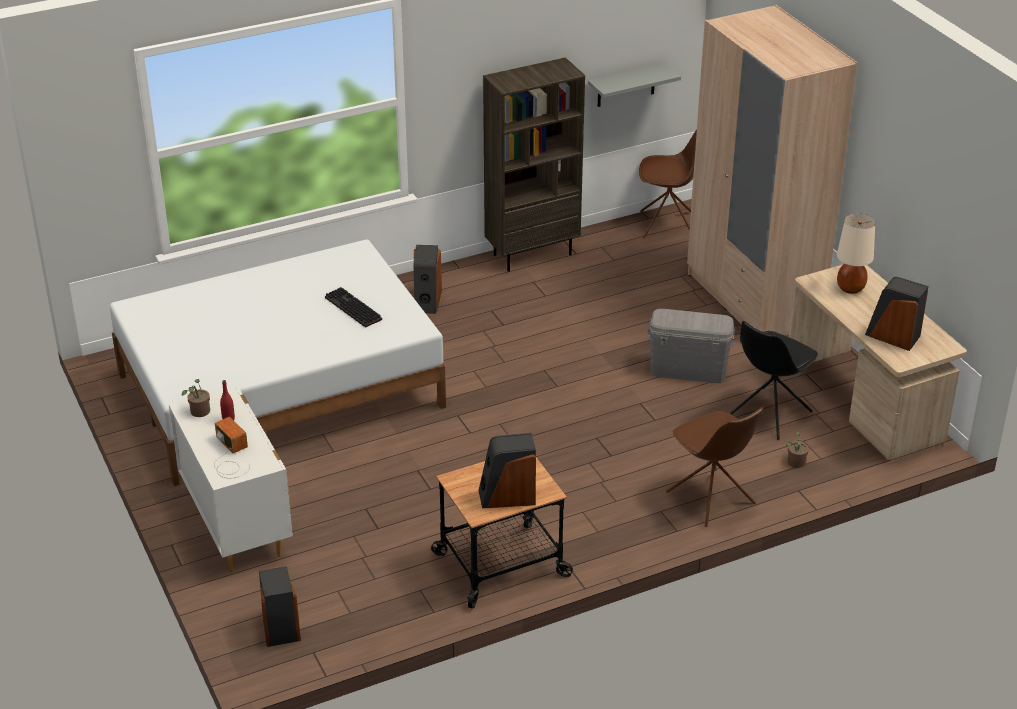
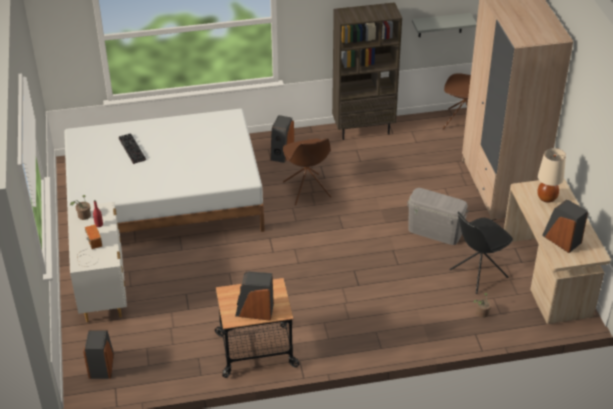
camera: 15 degrees right, 5 degrees up
keyboard [325,287,382,328] -> keyboard moved to [119,133,146,164]
brown chair [666,407,764,527] -> brown chair moved to [283,138,332,205]

